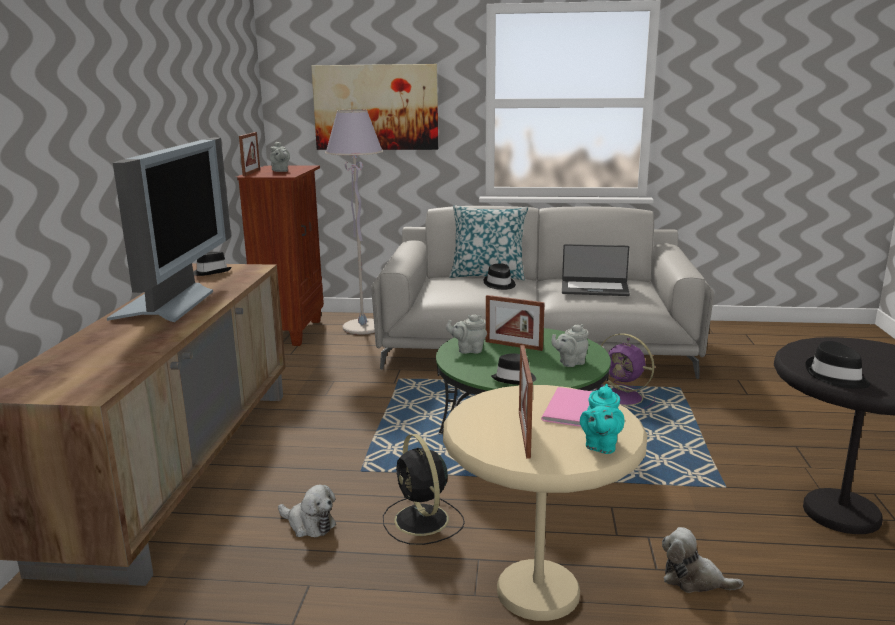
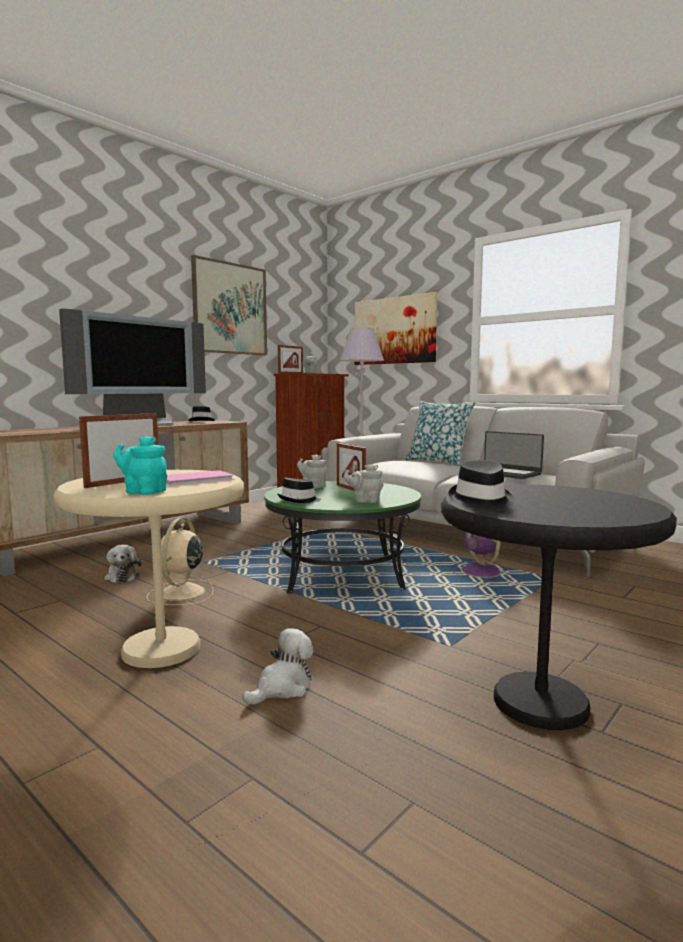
camera: 35 degrees right, 10 degrees down
black fan [383,434,465,545] -> beige fan [146,518,213,605]
black hat [484,264,516,290] -> none
turquoise teapot [580,384,625,454] -> turquoise teapot turned 60 degrees clockwise [113,436,167,495]
plush toy [662,527,743,593] -> plush toy turned 75 degrees clockwise [242,628,313,705]
none -> picture [191,255,267,355]

